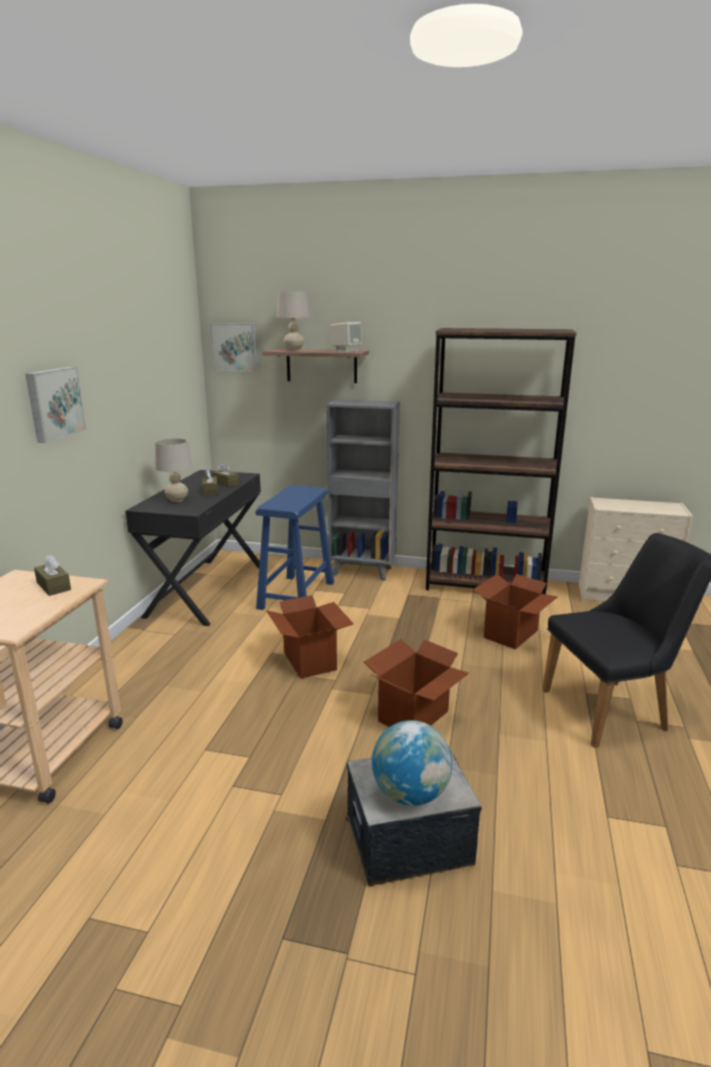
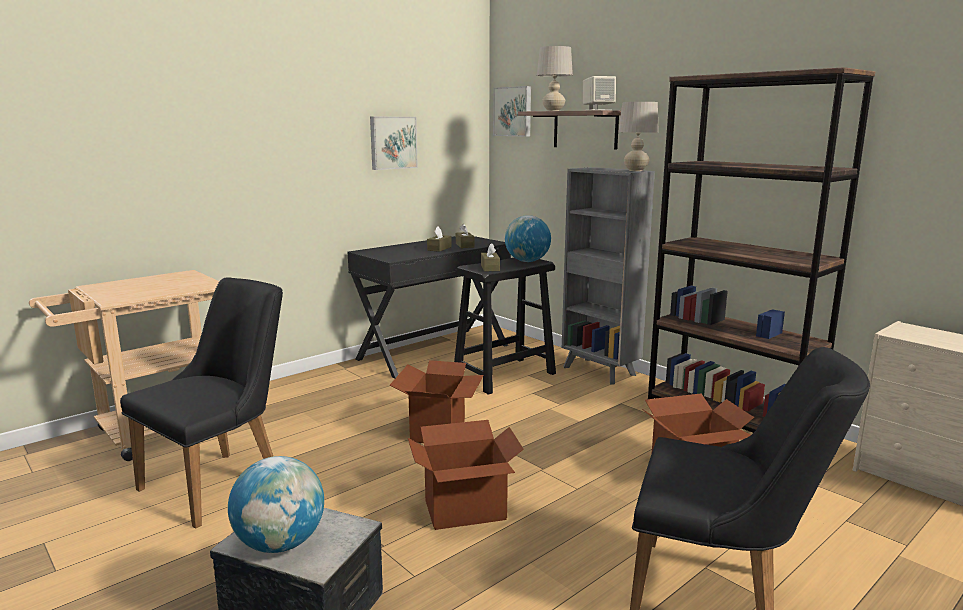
camera: 35 degrees right, 5 degrees down
picture [26,367,86,443] -> picture moved to [370,117,418,170]
brown tissue box [34,555,71,596] -> brown tissue box moved to [481,243,500,271]
beige table lamp [155,438,192,502] -> beige table lamp moved to [618,102,659,171]
blue stool [255,485,334,610] -> black stool [454,258,556,395]
none -> black chair [120,277,283,529]
none -> globe [505,215,551,262]

